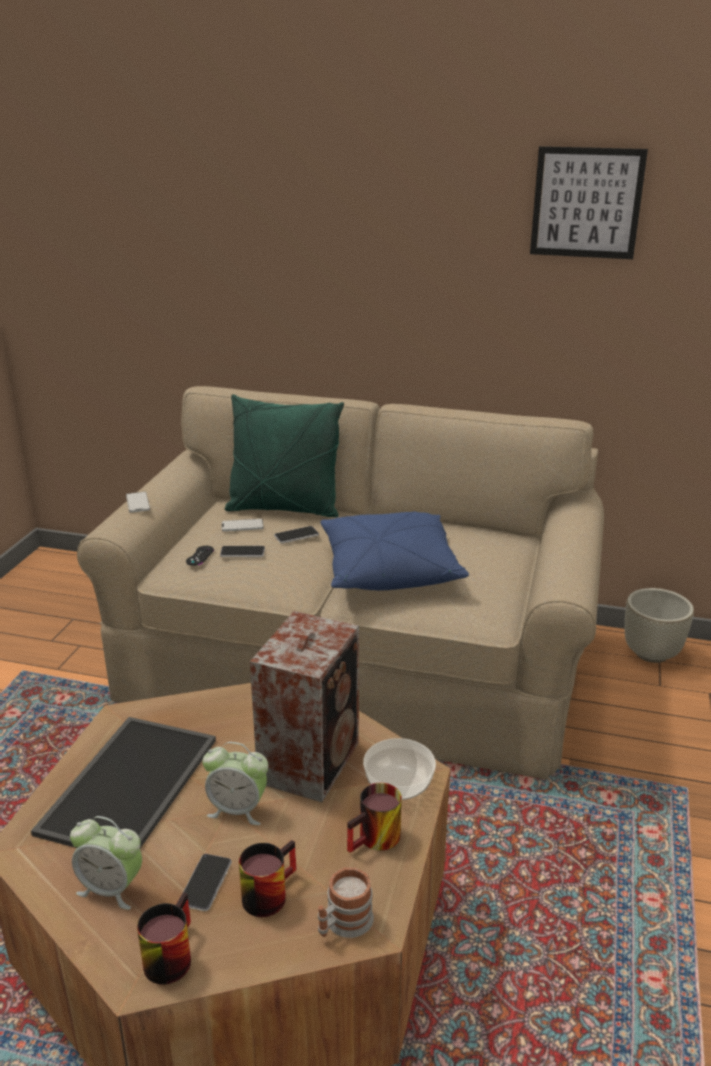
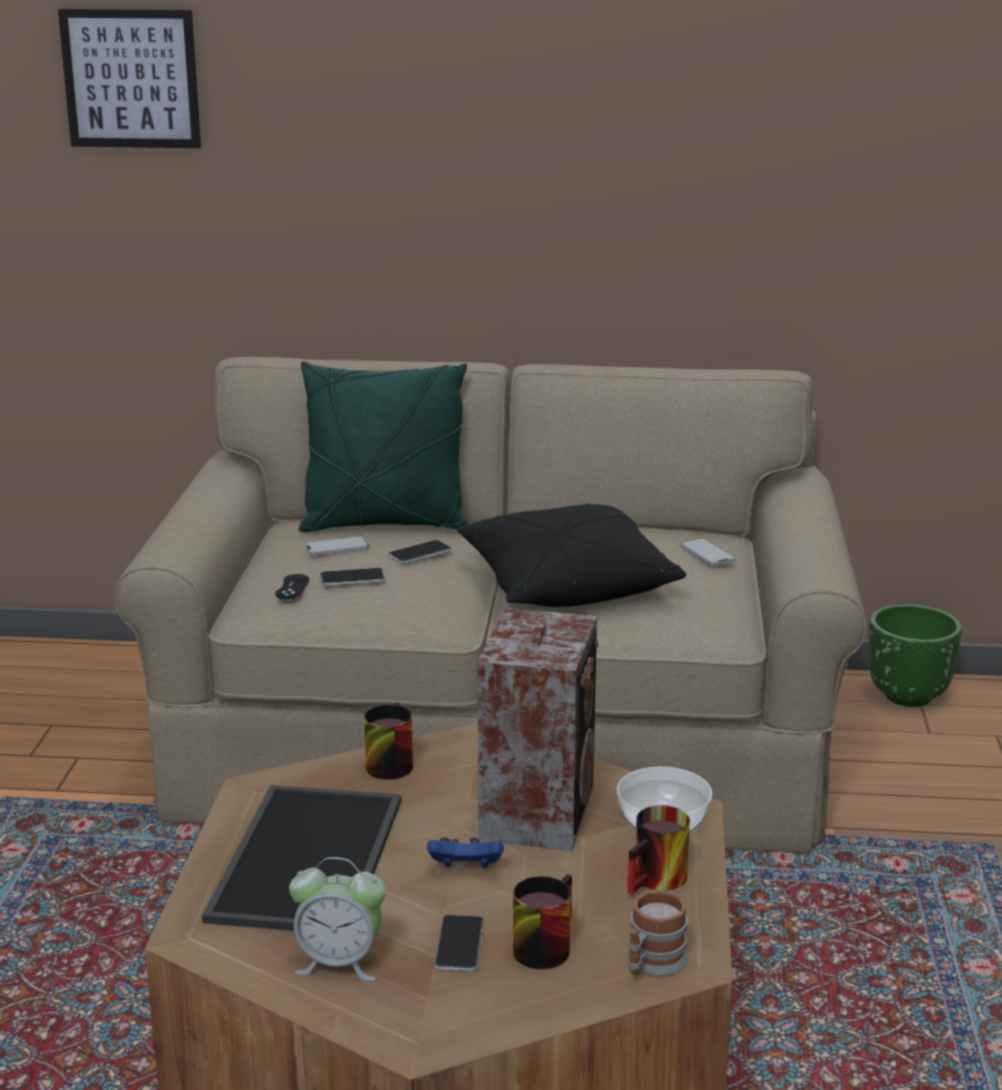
camera: 10 degrees left, 5 degrees down
phone [126,492,150,513] -> phone moved to [680,538,735,566]
mug [137,892,191,985] -> mug moved to [364,702,413,780]
alarm clock [202,742,269,825] -> blue game controller [427,837,504,868]
blue pillow [320,511,469,590] -> black pillow [457,503,686,607]
picture [530,146,648,259] -> picture moved to [58,9,201,148]
grey planter [625,588,694,663] -> green planter [869,604,962,707]

